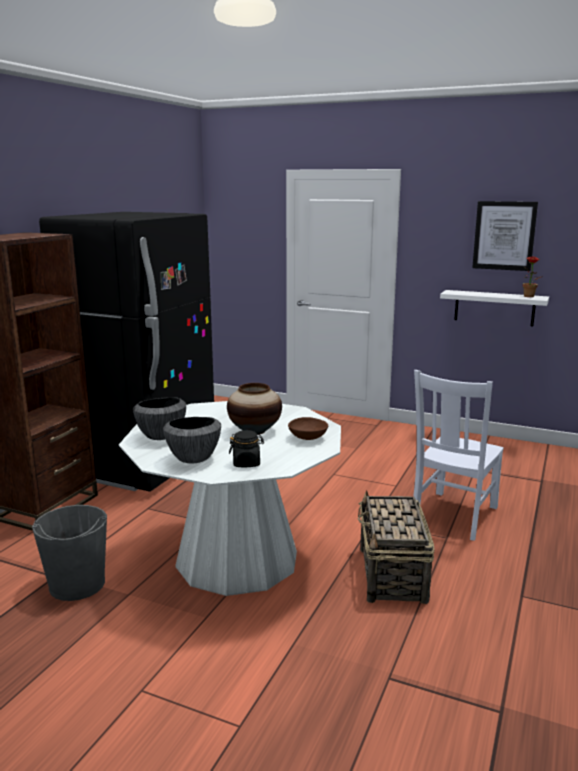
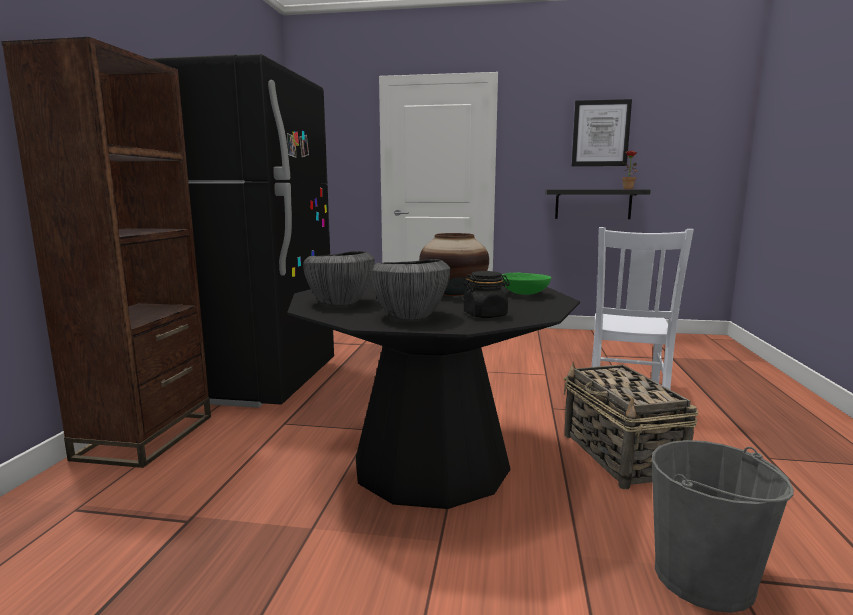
camera: 15 degrees left, 5 degrees down
grey bucket [32,505,107,601] -> grey bucket moved to [652,440,794,613]
white dining table [119,401,341,596] -> black dining table [287,279,580,509]
brown bowl [288,417,328,440] -> green bowl [501,273,551,295]
white shelf [440,290,549,326] -> black shelf [545,189,651,219]

